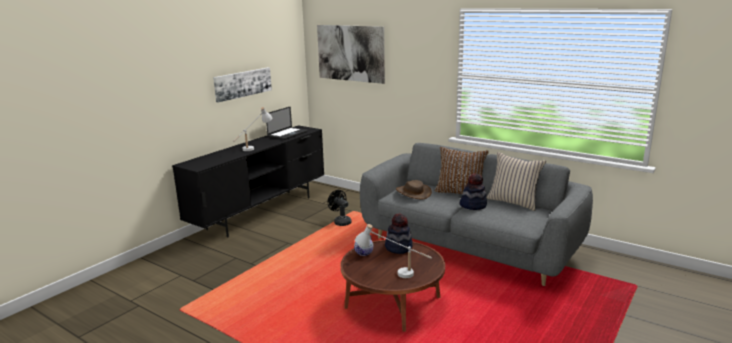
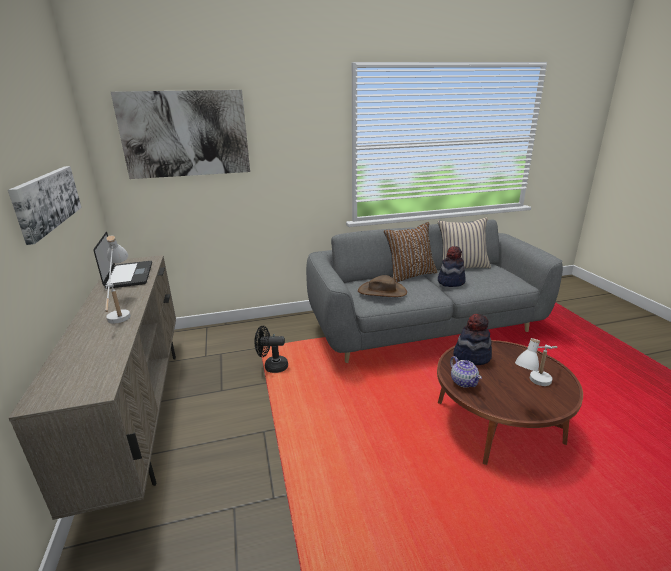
camera: 50 degrees left, 5 degrees up
black tv stand [172,125,324,238] -> beige tv stand [8,255,176,520]

